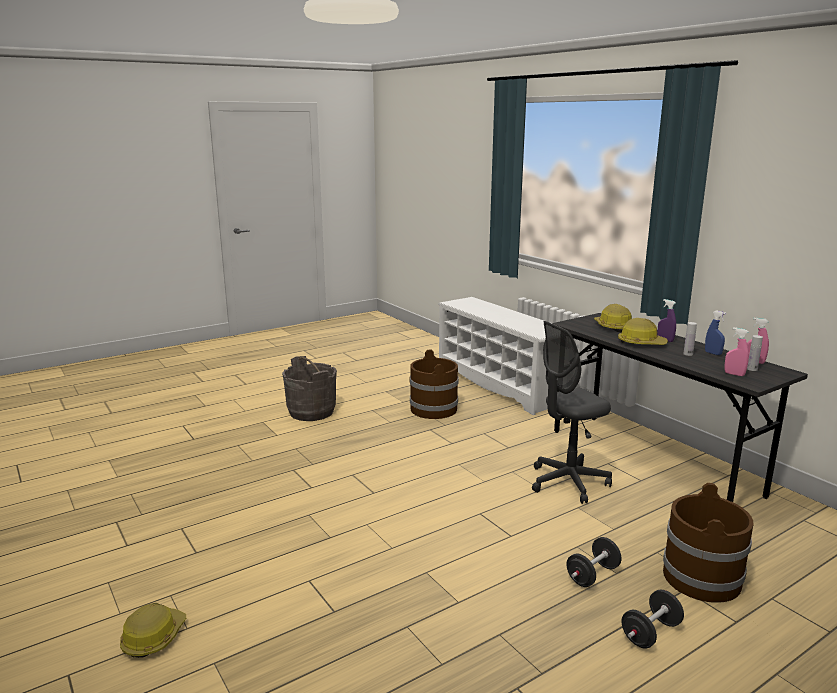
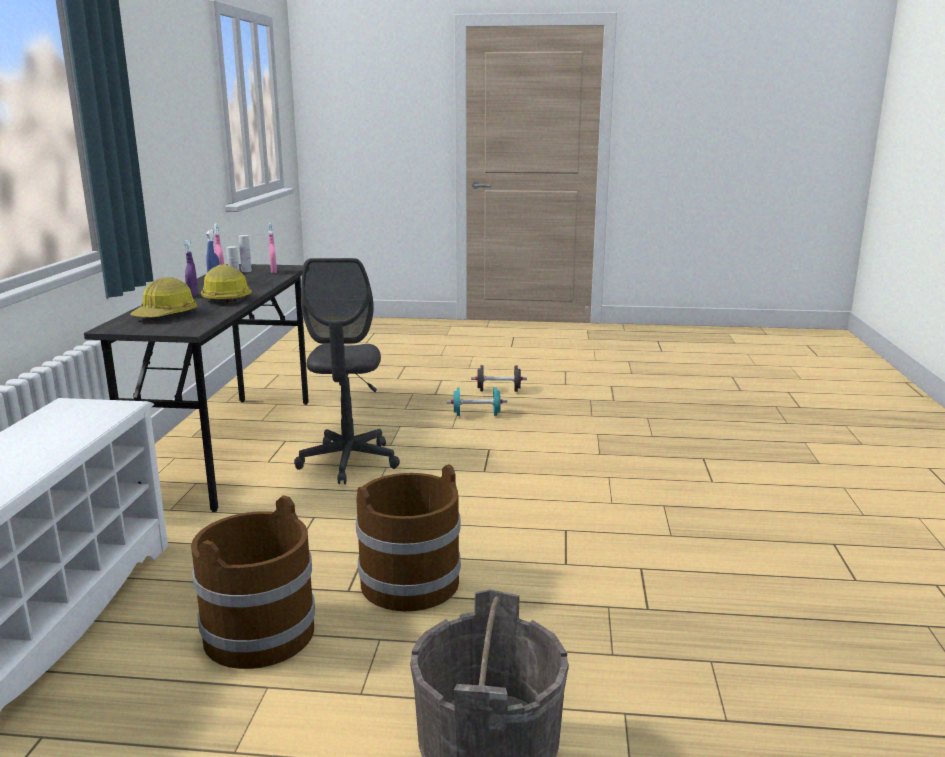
camera: 140 degrees left, 0 degrees up
hard hat [120,603,186,658] -> none
grey office chair [532,321,612,504] -> grey office chair turned 75 degrees clockwise [294,258,400,484]
black dumbbell [567,537,621,587] -> turquoise dumbbell [447,387,507,416]
brown bucket [663,483,753,603] -> brown bucket moved to [356,464,461,611]

